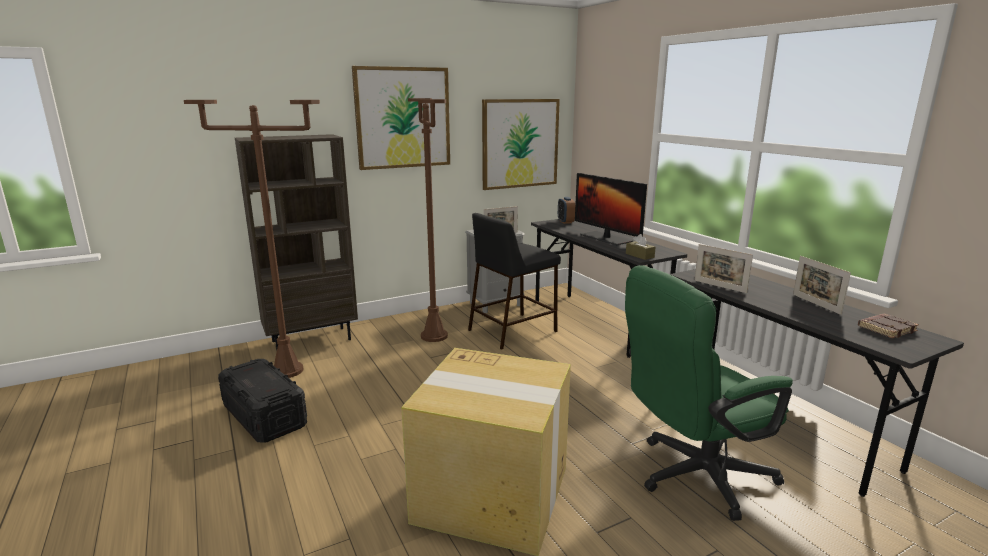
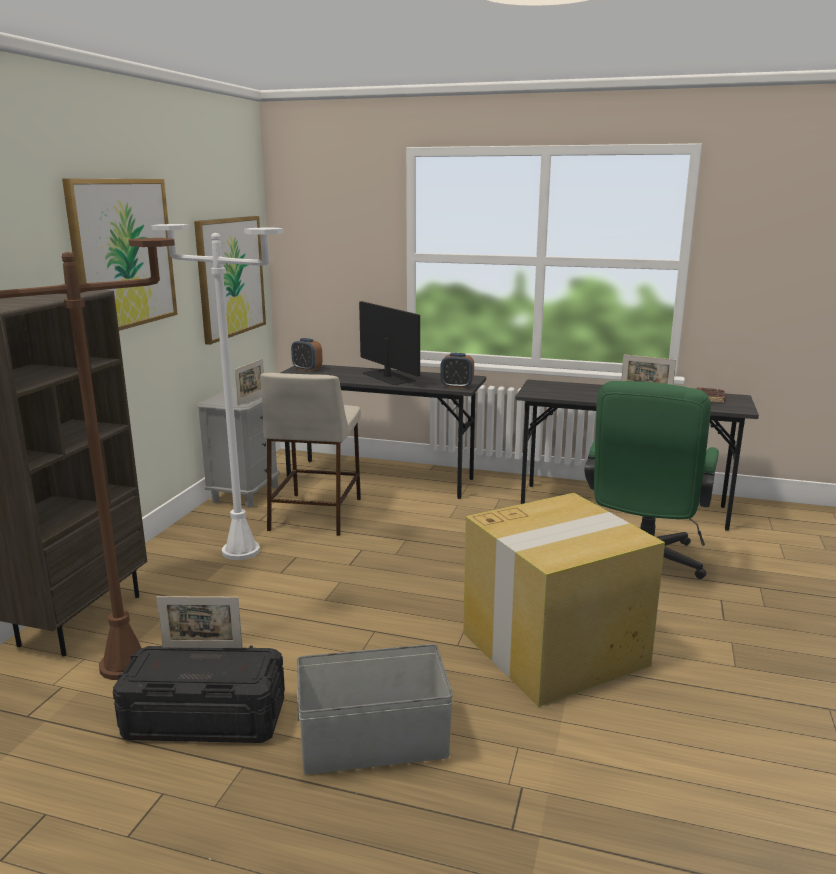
camera: 45 degrees left, 0 degrees up
brown floor lamp [408,98,448,342] -> white floor lamp [151,224,284,560]
black stool [468,213,561,350] -> beige stool [260,373,361,536]
monitor [575,173,647,245] -> monitor turned 135 degrees counterclockwise [359,301,420,385]
brown tissue box [626,234,656,260] -> alarm clock [440,353,474,389]
picture frame [694,244,753,293] -> picture frame moved to [156,596,243,648]
none -> grey storage box [297,644,453,775]

